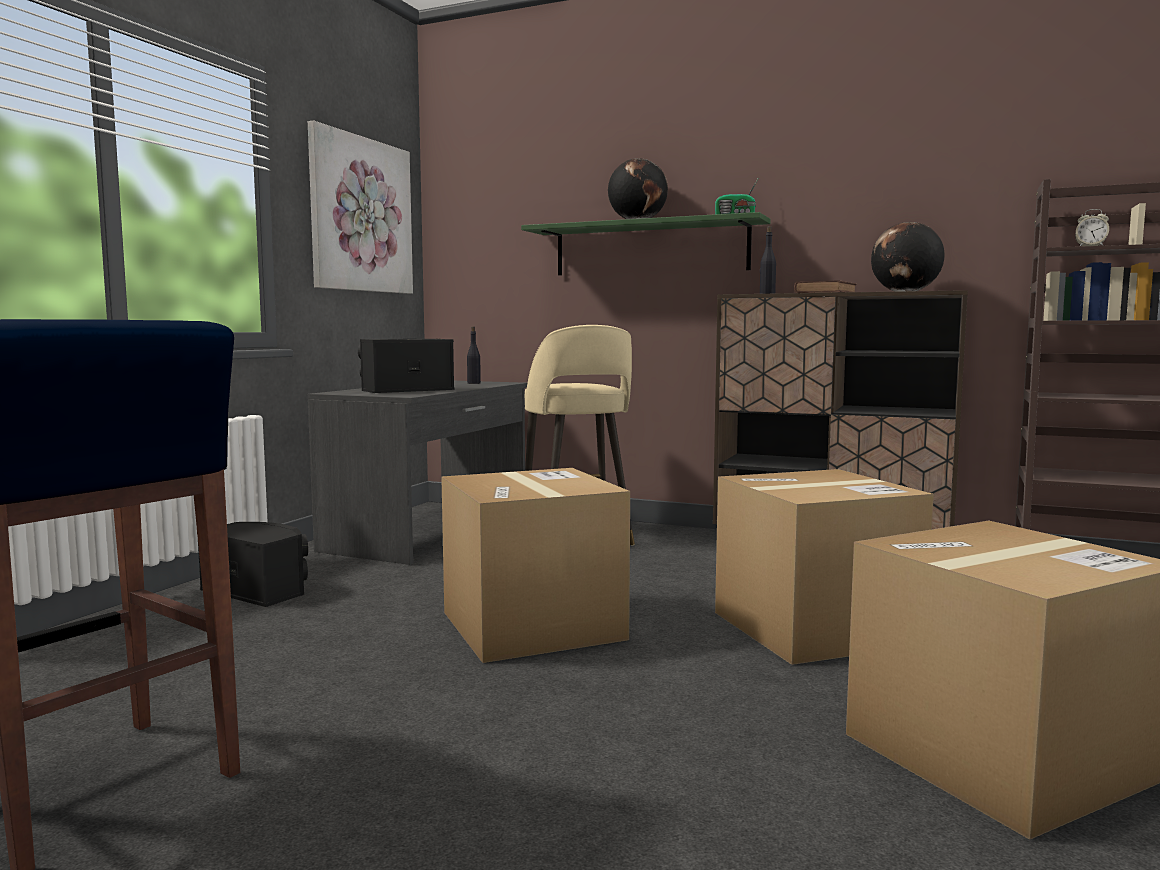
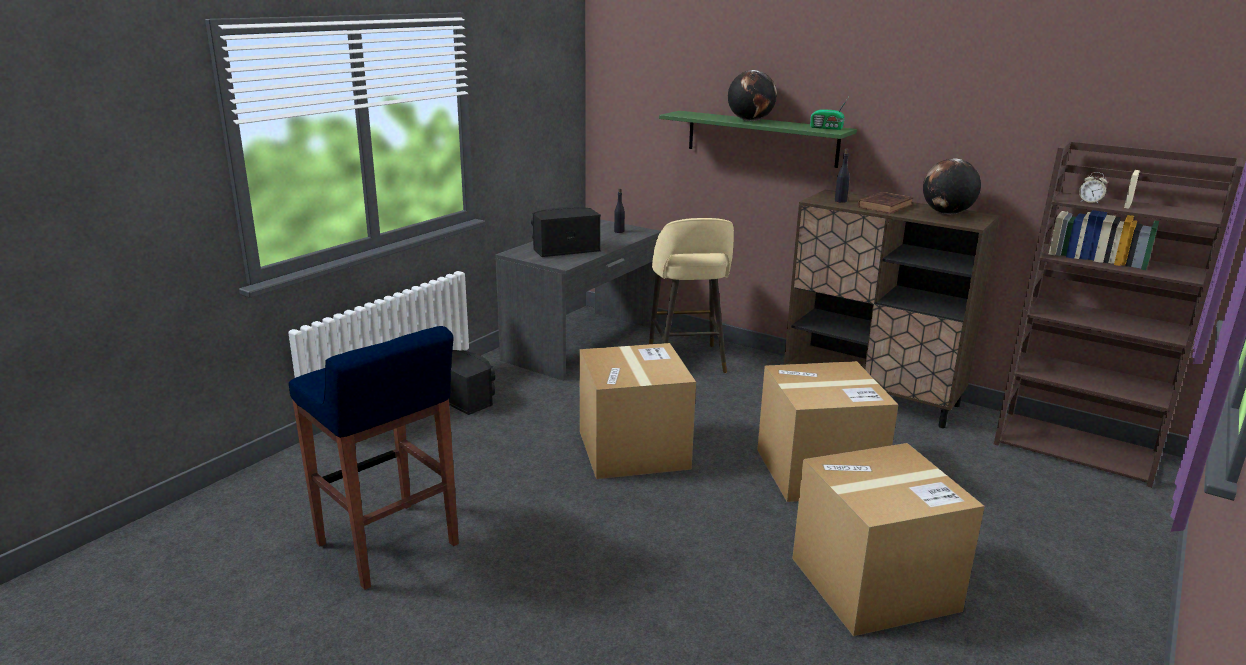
camera: 10 degrees right, 15 degrees up
picture [308,121,413,294] -> none

